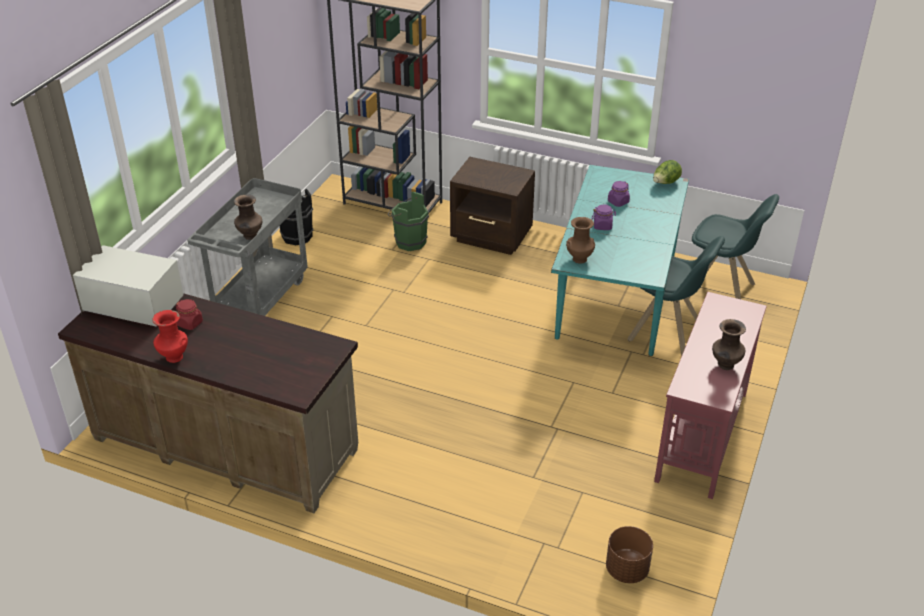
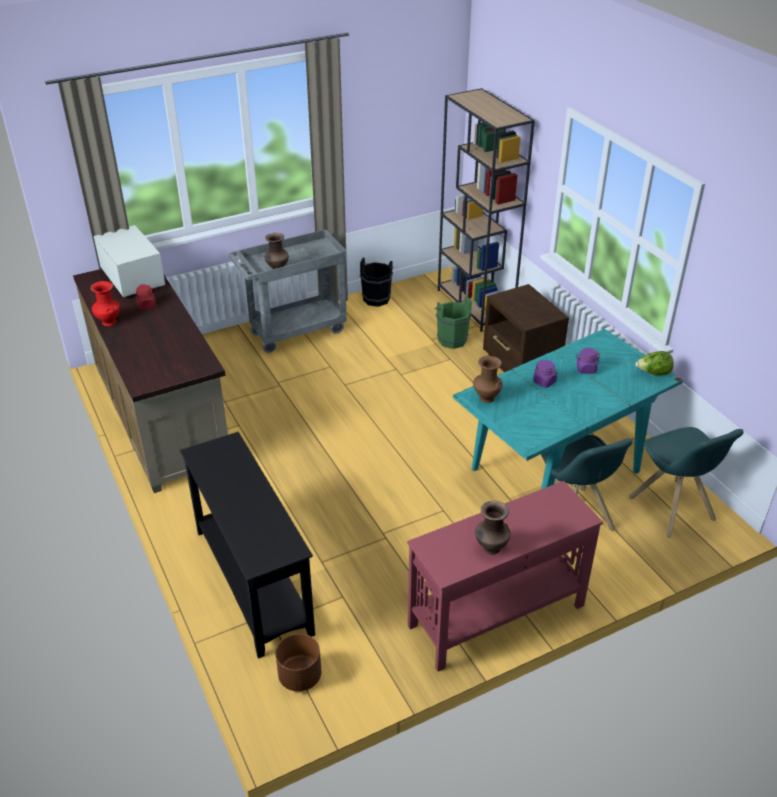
camera: 40 degrees right, 0 degrees up
none -> black console table [180,432,315,658]

